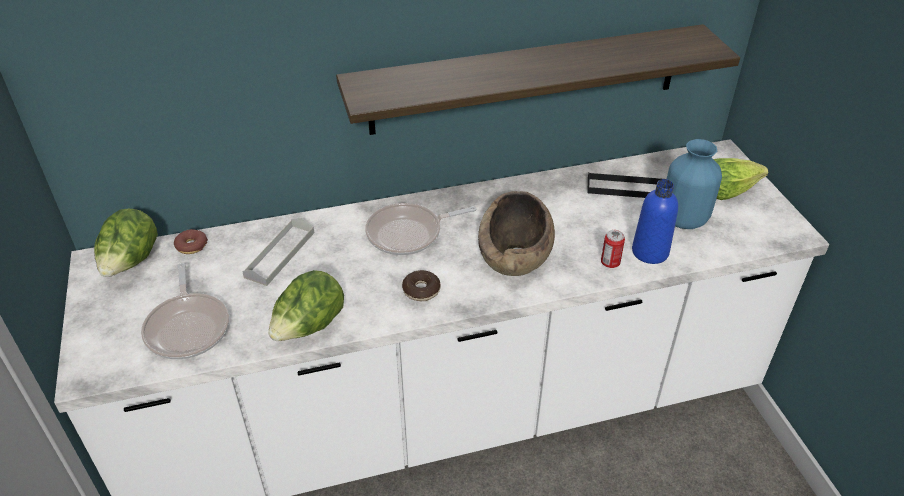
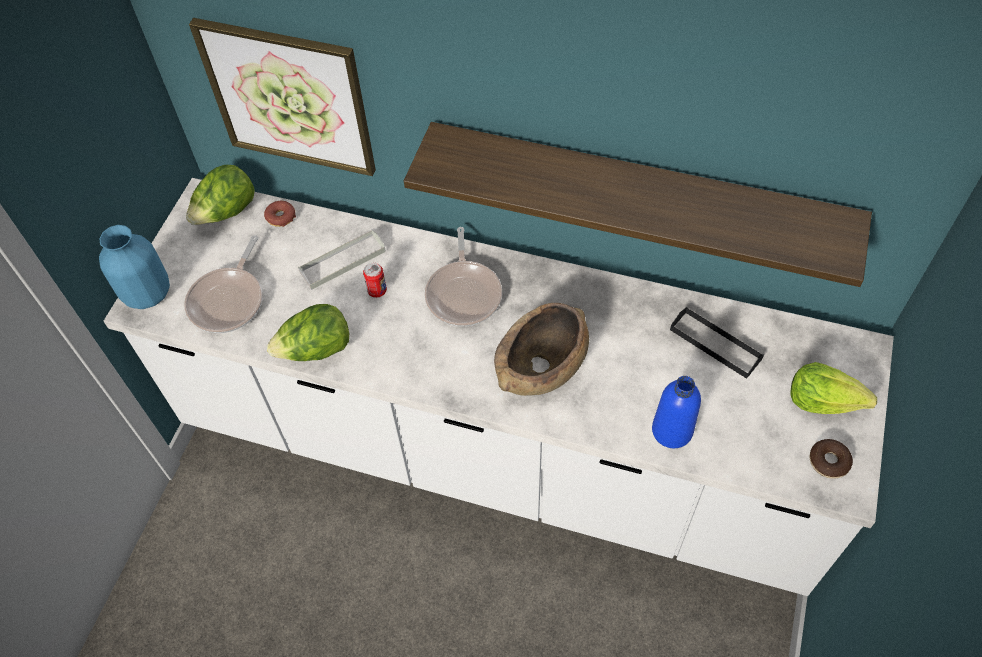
camera: 35 degrees right, 15 degrees up
frying pan [365,203,477,255] -> frying pan turned 105 degrees counterclockwise [425,227,502,327]
donut [402,270,441,301] -> donut moved to [810,439,853,479]
can [601,230,625,268] -> can moved to [363,263,387,298]
blue vase [667,139,722,229] -> blue vase moved to [99,225,170,309]
none -> picture [189,18,376,176]

